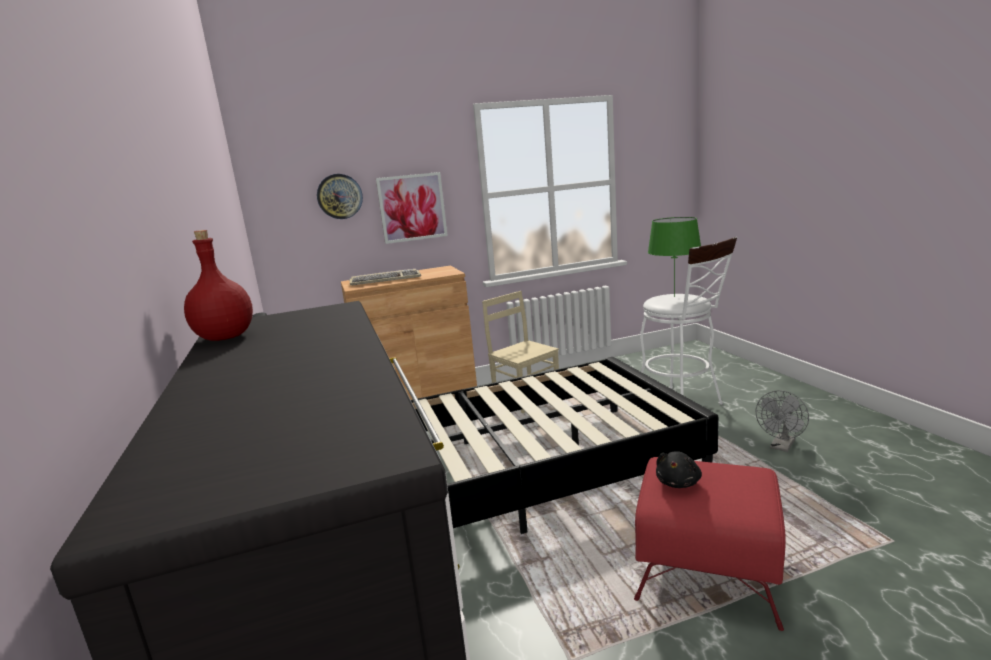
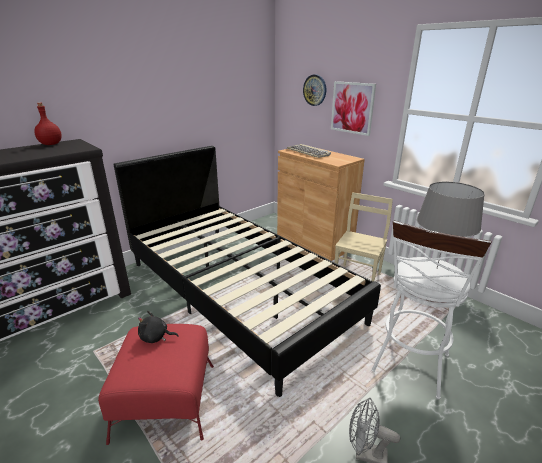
camera: 65 degrees right, 10 degrees up
green table lamp [648,217,701,297] -> grey table lamp [417,182,485,268]

